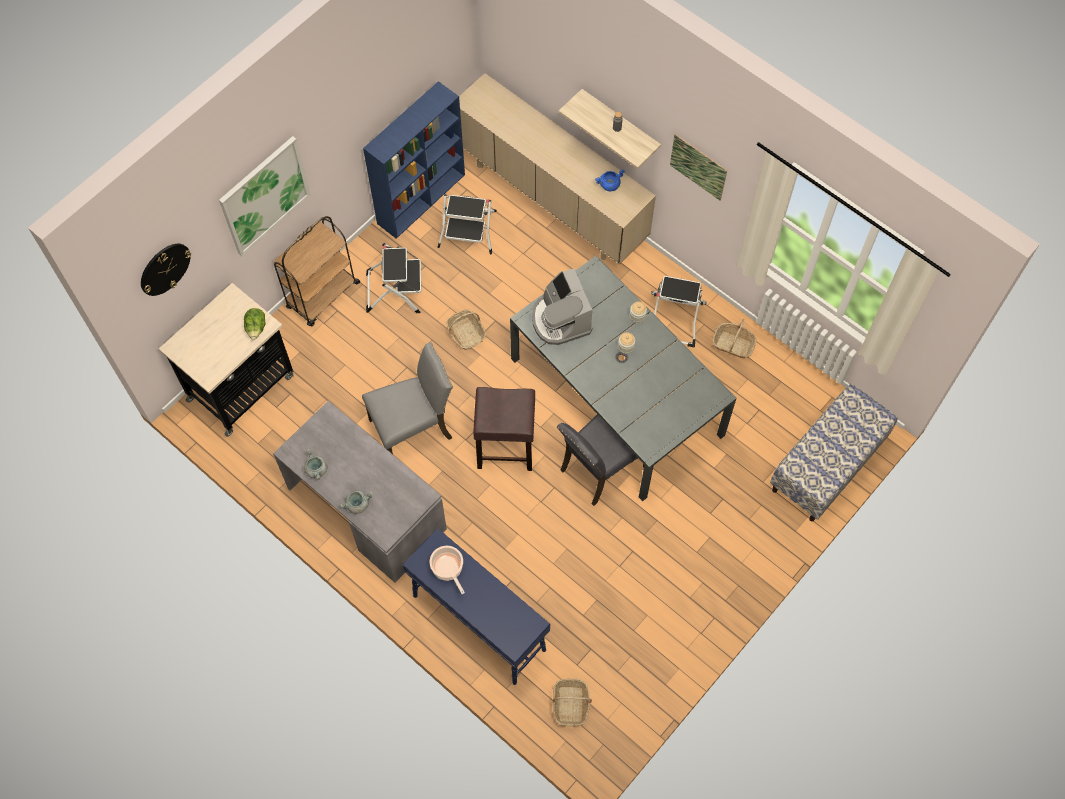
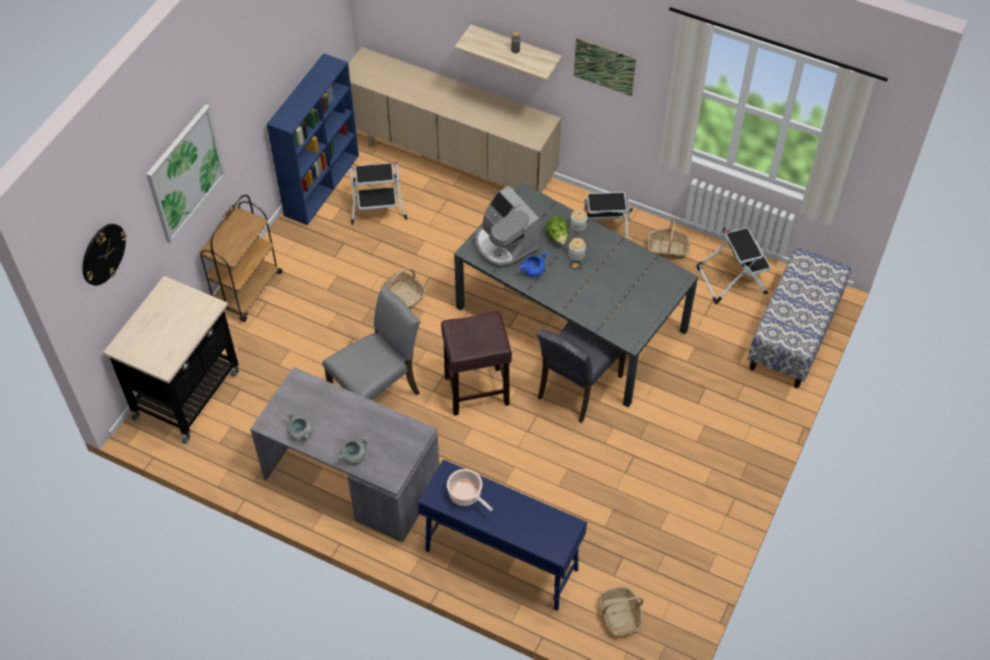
camera: 15 degrees left, 10 degrees down
lettuce [244,308,265,340] -> lettuce moved to [546,216,568,245]
step ladder [366,243,421,313] -> step ladder moved to [696,228,771,304]
blue cooking pot [595,169,625,191] -> blue cooking pot moved to [519,251,547,277]

